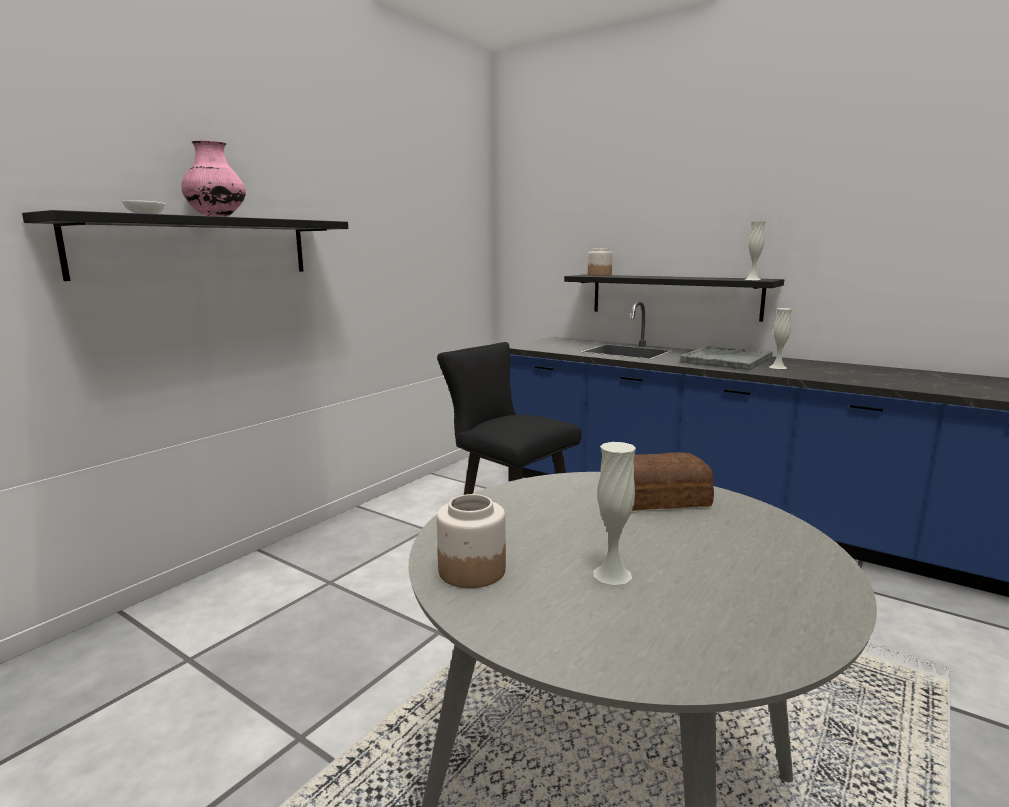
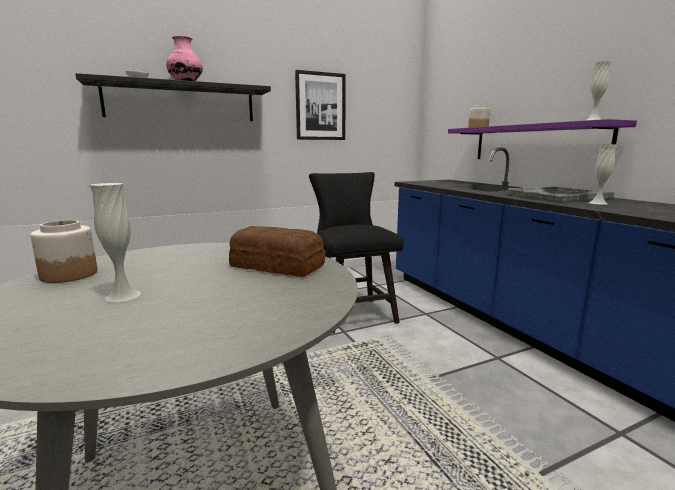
camera: 30 degrees right, 0 degrees up
black shelf [564,275,784,322] -> purple shelf [448,119,637,159]
none -> picture [295,70,346,140]

